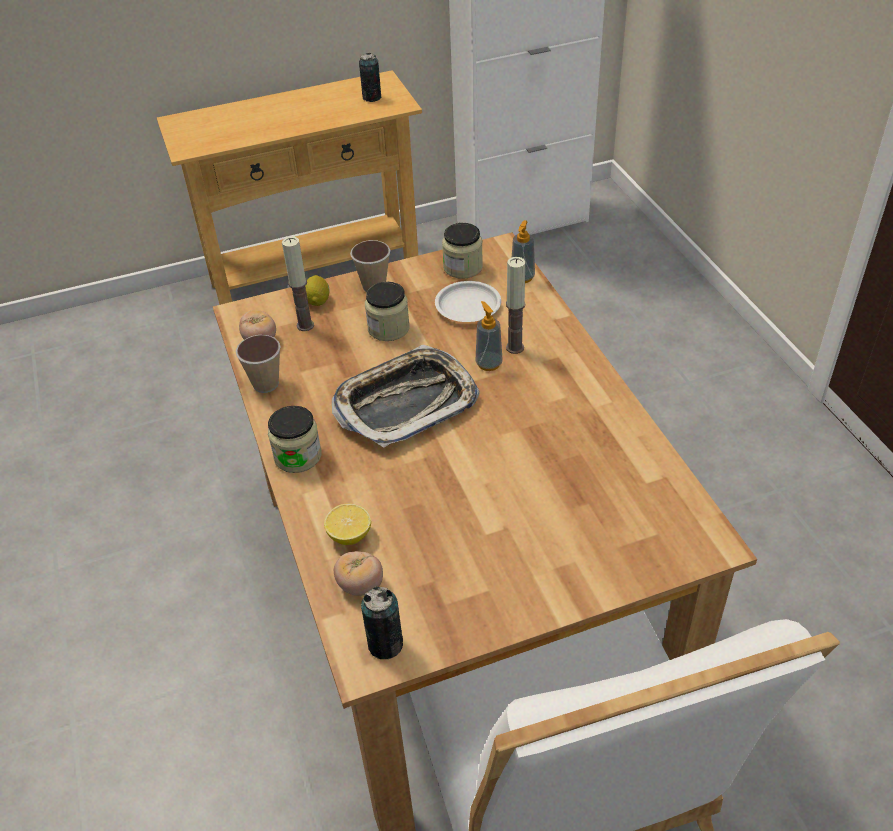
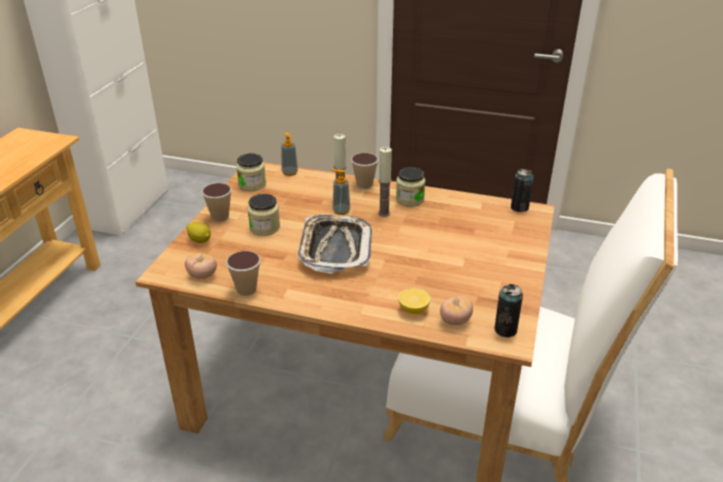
camera: 55 degrees left, 10 degrees down
jar [268,406,321,473] -> jar moved to [396,167,425,207]
candle [282,237,314,331] -> candle moved to [378,147,392,217]
can [359,53,381,102] -> can moved to [511,169,534,212]
white plate [435,281,501,322] -> none
none -> cup [351,153,378,189]

